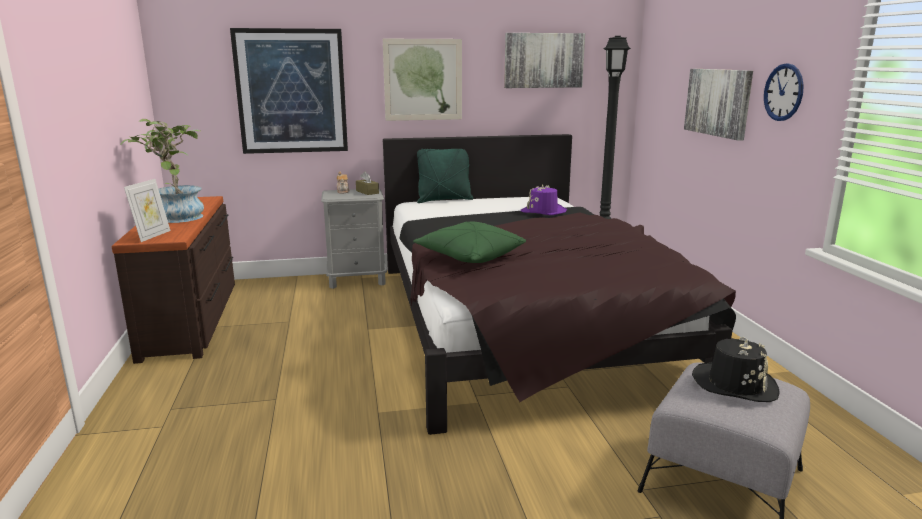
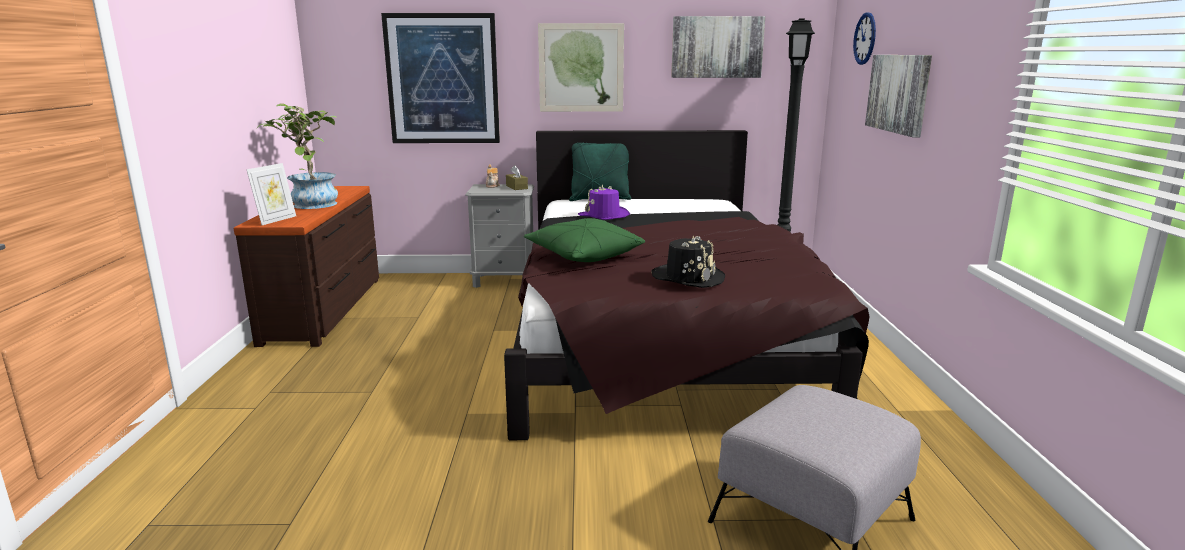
camera: 10 degrees right, 0 degrees up
purple hat [520,184,567,215] -> purple hat moved to [578,185,630,220]
black hat [692,337,780,402] -> black hat moved to [651,235,725,288]
wall clock [764,63,804,121] -> wall clock moved to [853,12,876,65]

